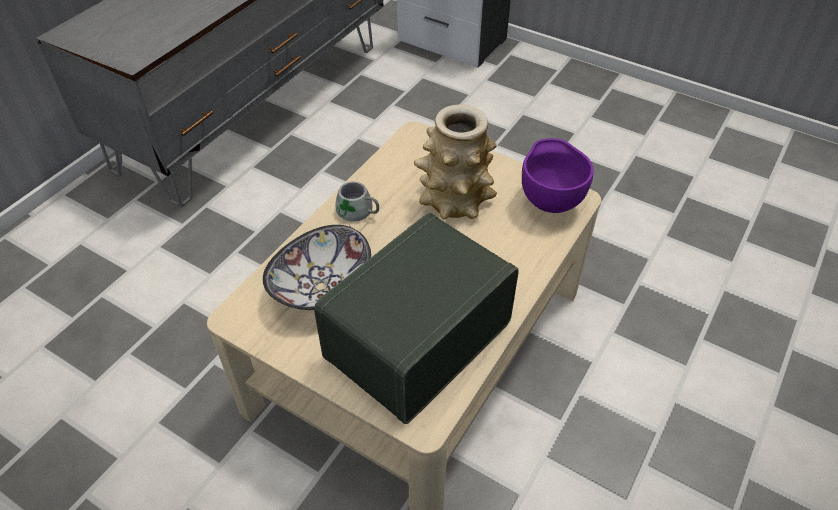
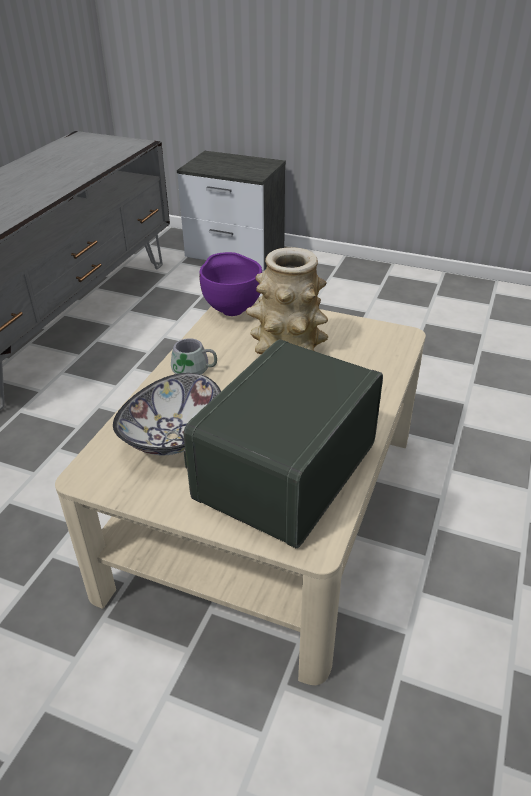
camera: 10 degrees left, 10 degrees down
purple bowl [522,138,594,213] -> purple bowl moved to [199,252,262,316]

